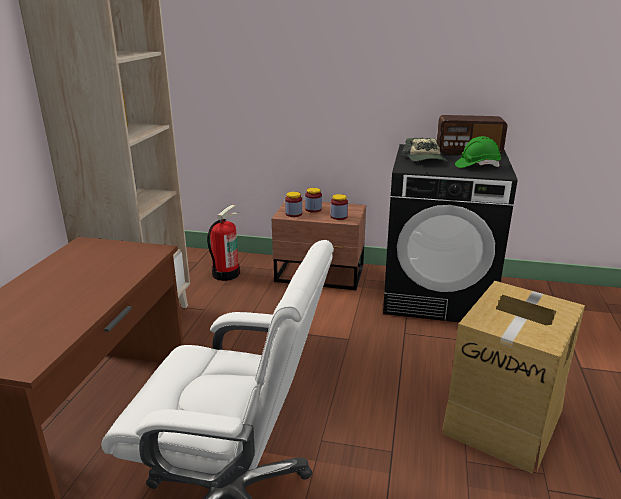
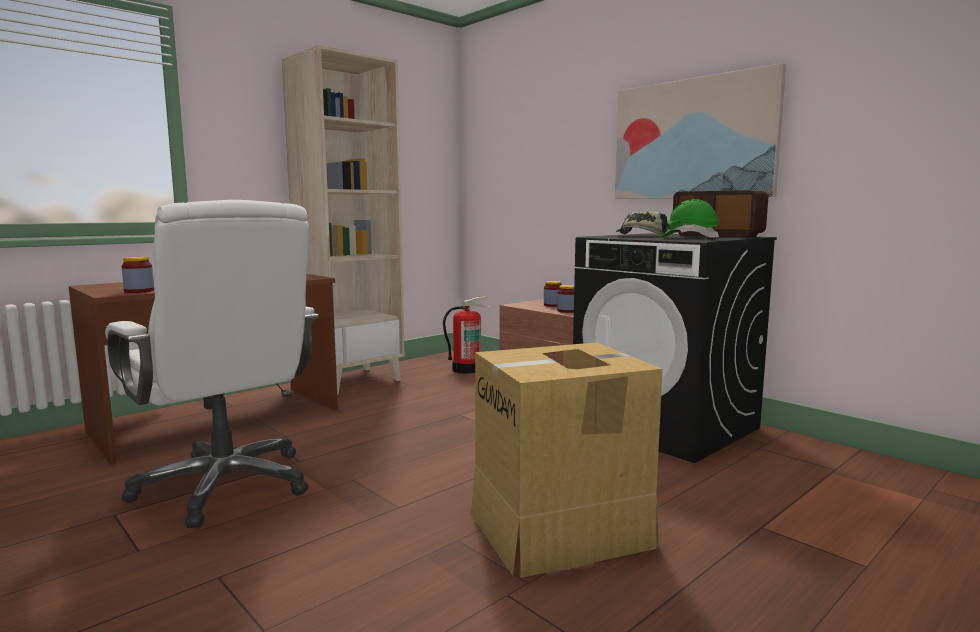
camera: 35 degrees right, 15 degrees down
jar [285,192,302,217] -> jar moved to [122,257,154,293]
none -> picture [615,63,786,199]

